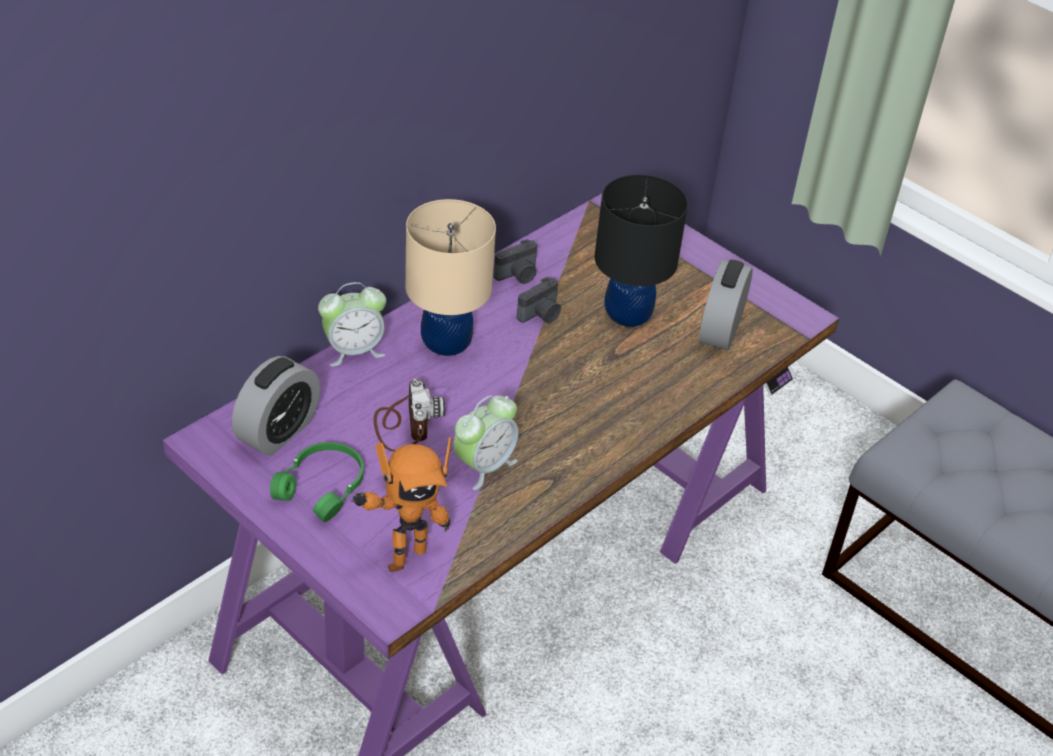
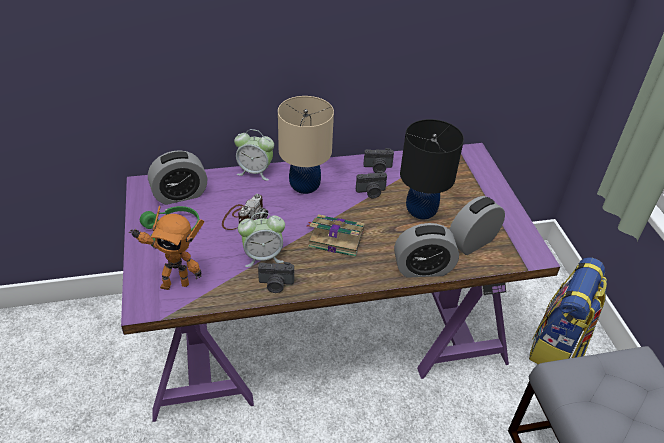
camera: 35 degrees right, 0 degrees up
none -> camera [258,262,294,293]
none -> book [307,214,365,257]
none -> alarm clock [394,223,459,277]
none -> backpack [529,257,607,364]

